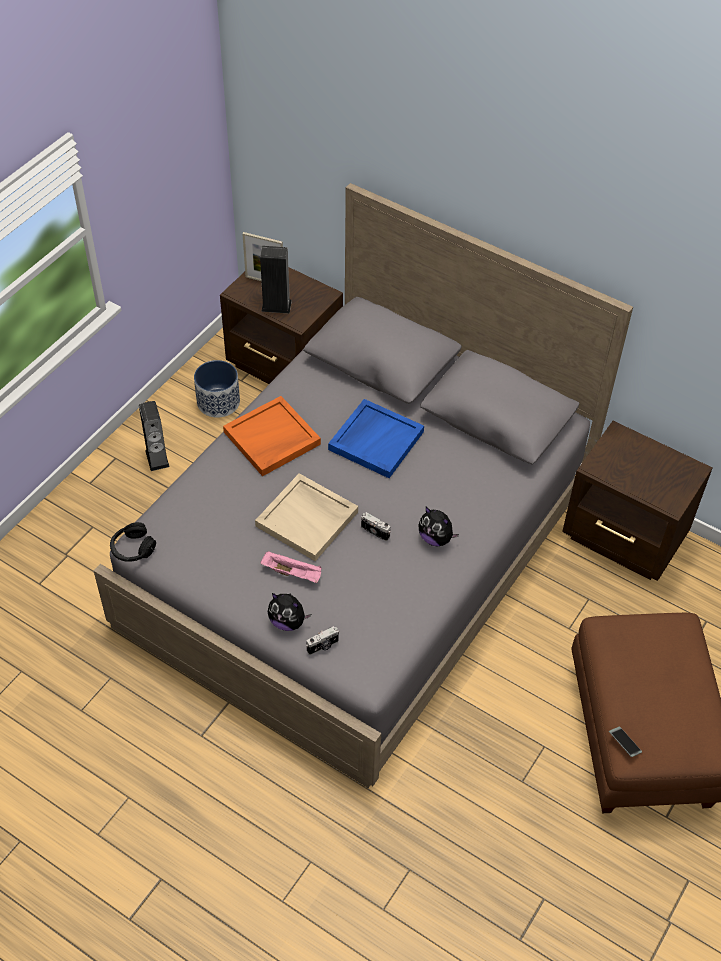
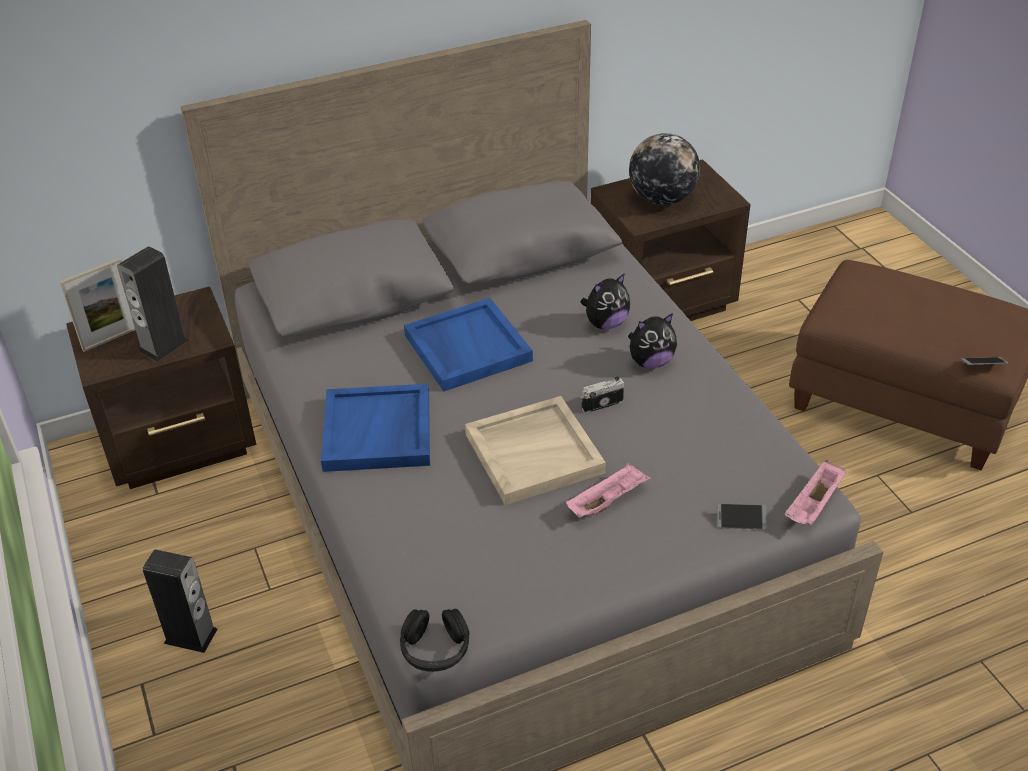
camera: 55 degrees left, 10 degrees down
planter [194,360,240,418] -> none
orange tray [223,396,321,476] -> blue tray [321,384,430,472]
plush toy [268,593,311,631] -> plush toy moved to [580,273,630,329]
camera [306,626,339,655] -> phone [718,504,767,530]
none -> globe [629,133,700,205]
none -> pink tray [785,460,846,525]

